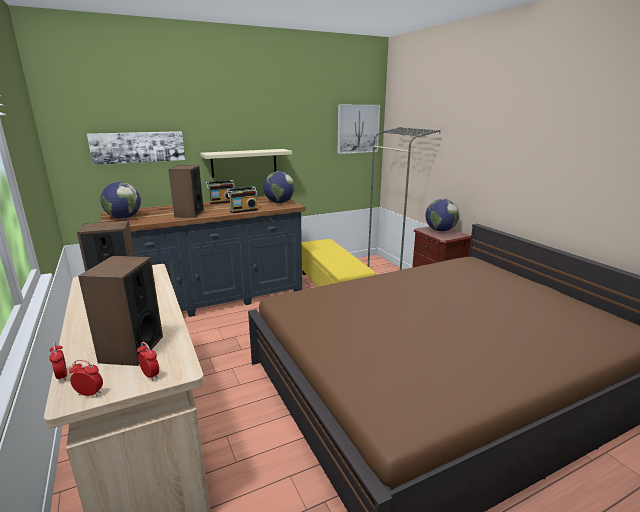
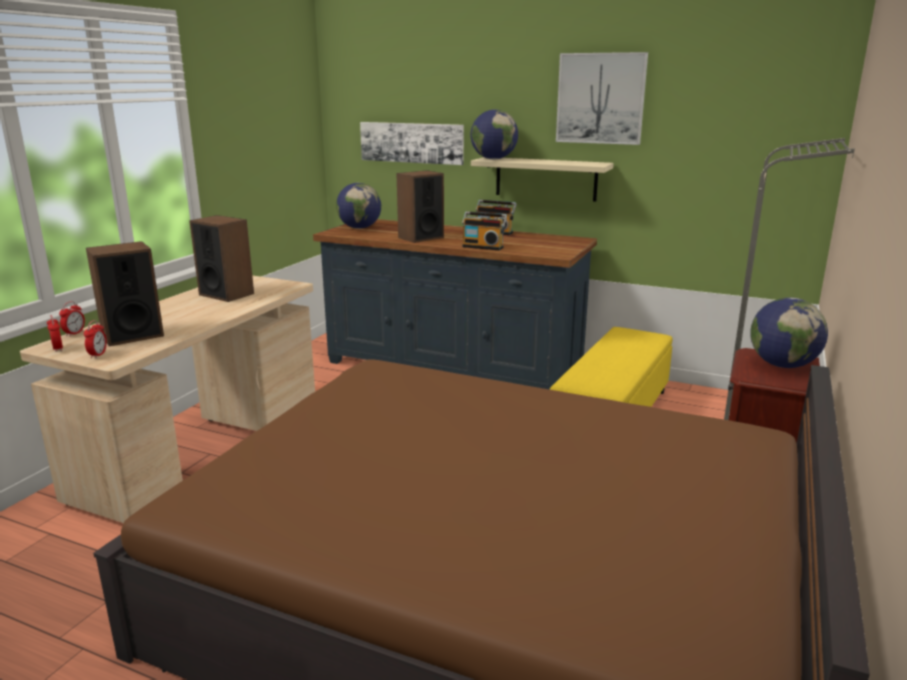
camera: 50 degrees right, 0 degrees up
globe [263,171,295,203] -> globe moved to [471,109,518,159]
picture [338,105,380,154] -> picture moved to [556,52,648,145]

